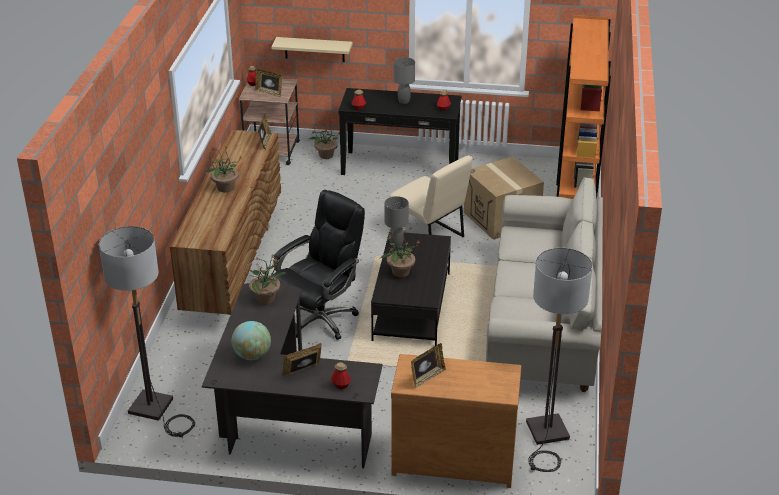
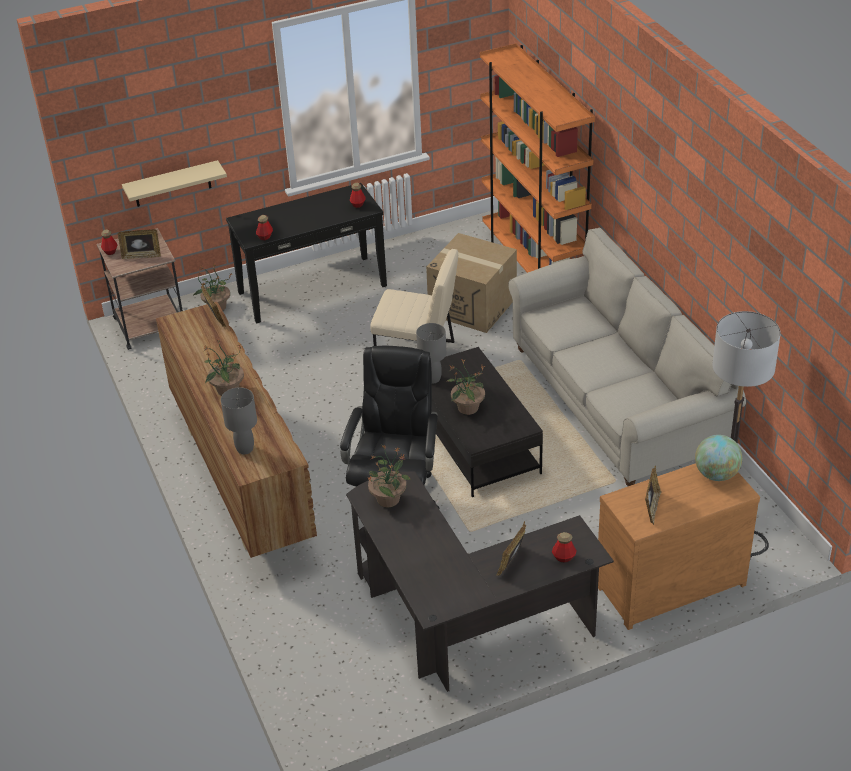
camera: 30 degrees left, 5 degrees up
floor lamp [99,226,195,438] -> none
globe [231,321,271,360] -> globe moved to [695,435,742,481]
grey table lamp [394,57,415,104] -> grey table lamp moved to [221,387,257,454]

